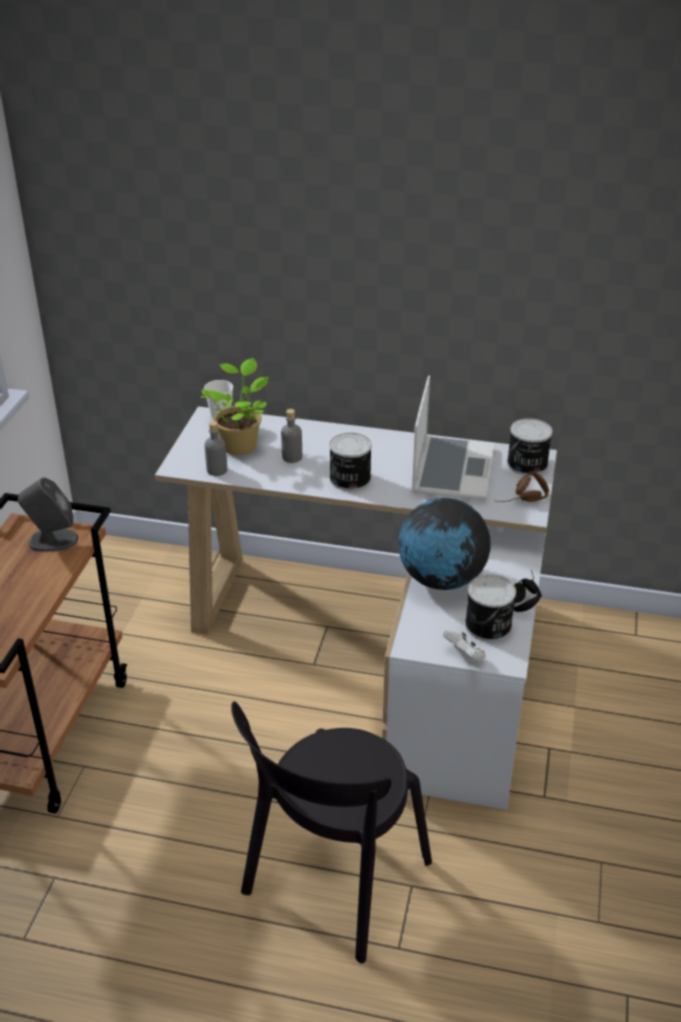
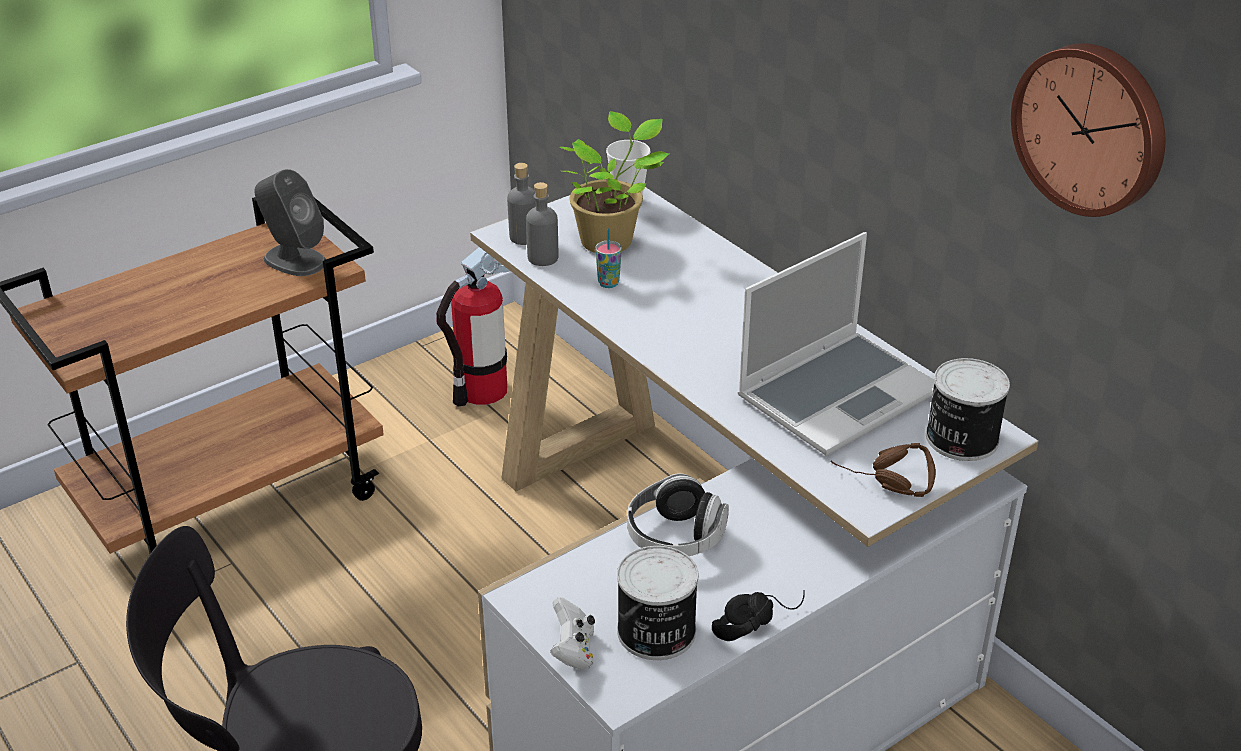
camera: 40 degrees right, 0 degrees up
grey bottle [281,409,302,463] -> grey bottle moved to [507,163,536,245]
can [329,433,372,491] -> none
globe [398,498,491,590] -> headphones [627,473,729,556]
none -> fire extinguisher [436,247,510,407]
none -> cup [595,229,622,288]
none -> wall clock [1011,43,1165,217]

